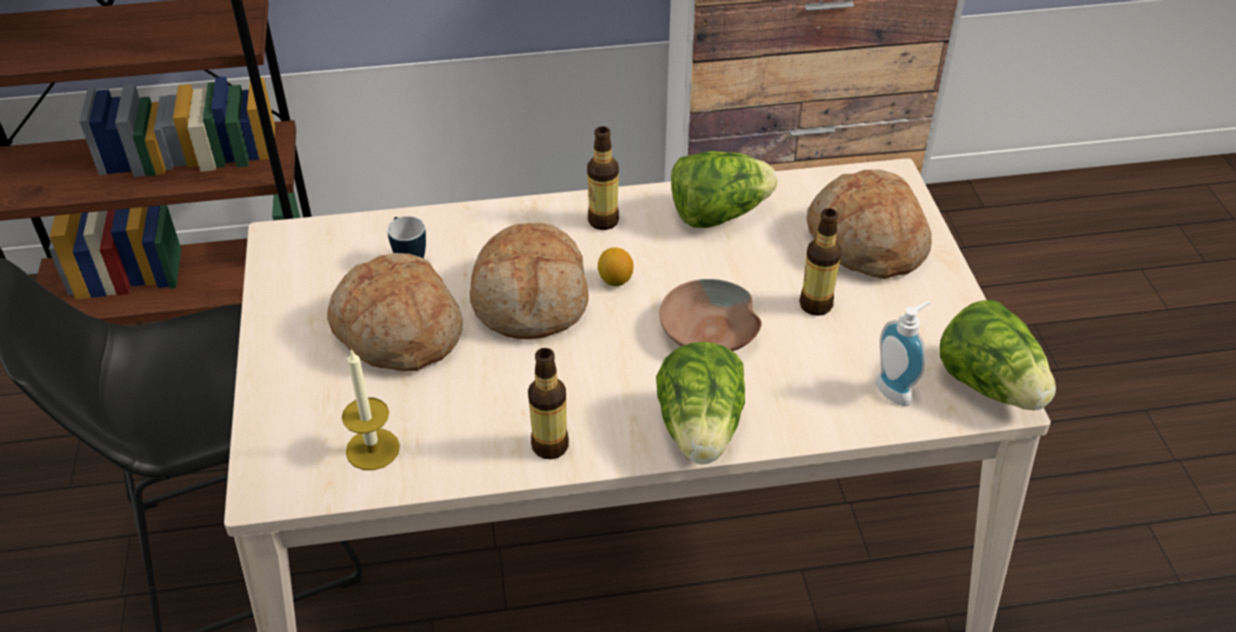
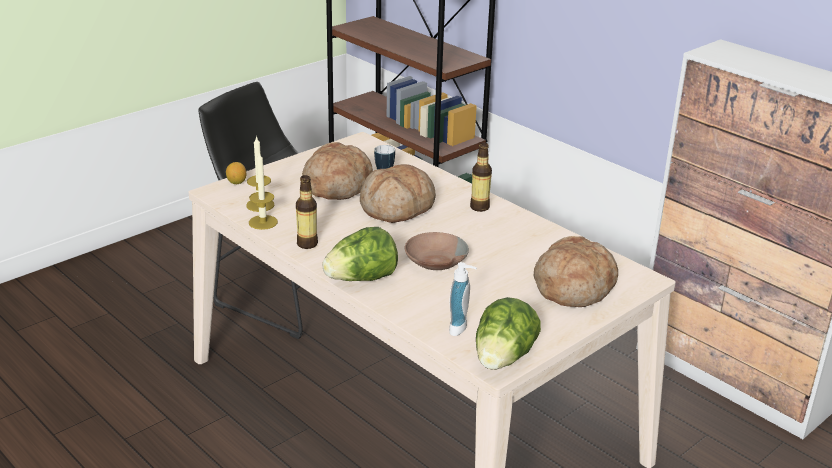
camera: 55 degrees right, 15 degrees down
lemon [598,247,634,286] -> lemon moved to [226,162,246,184]
lettuce [671,151,777,228] -> none
bottle [799,209,841,316] -> none
none -> candle [249,153,278,230]

